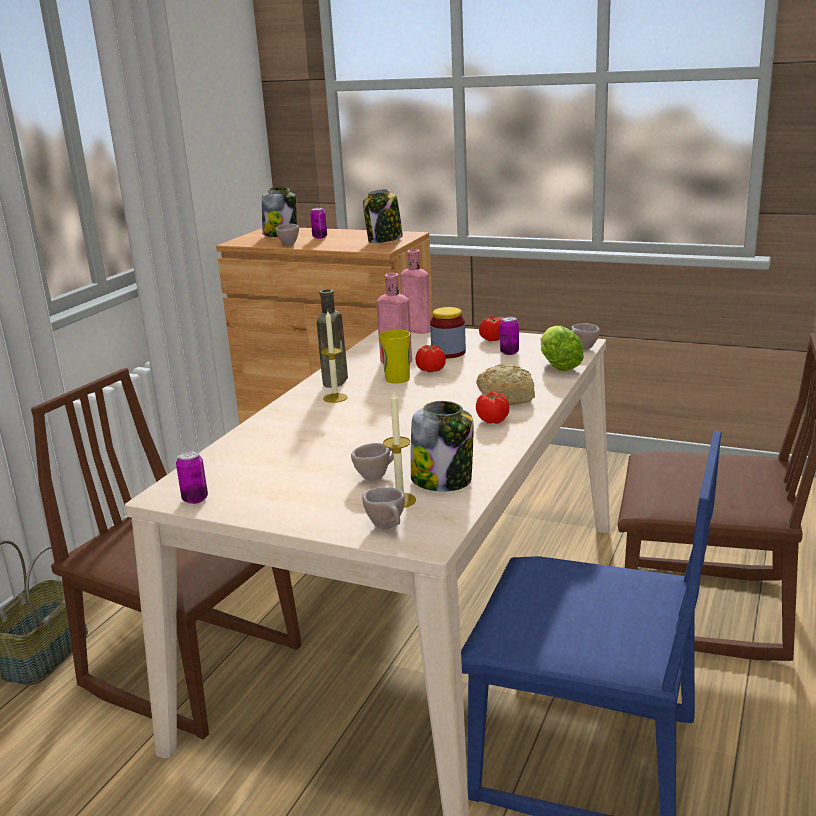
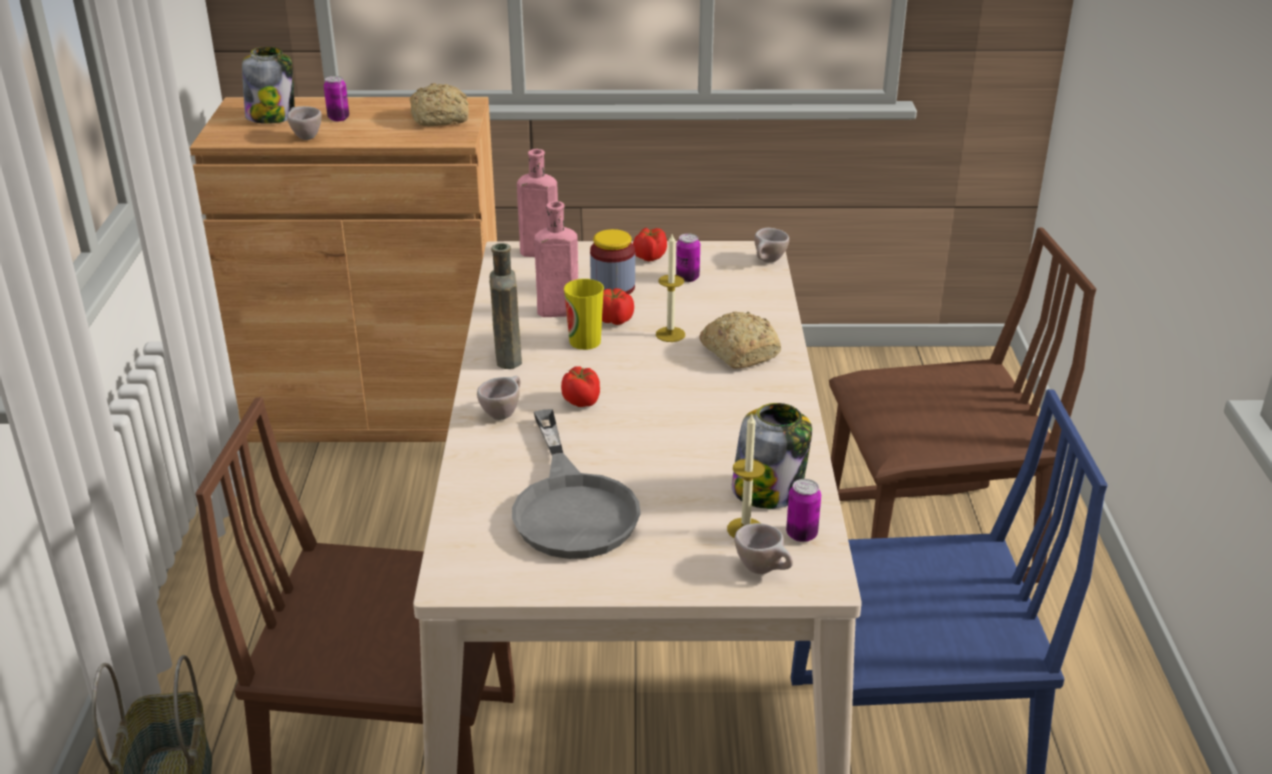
camera: 25 degrees left, 10 degrees up
can [176,450,208,504] -> can moved to [786,479,821,542]
candle [321,311,348,403] -> candle moved to [656,234,685,342]
beige cup [351,443,394,481] -> beige cup moved to [477,376,521,420]
jar [363,189,403,243] -> bread [410,83,469,126]
tomato [476,391,509,424] -> tomato moved to [561,366,600,407]
lettuce [541,326,584,371] -> none
none -> grey frying pan [512,409,641,559]

